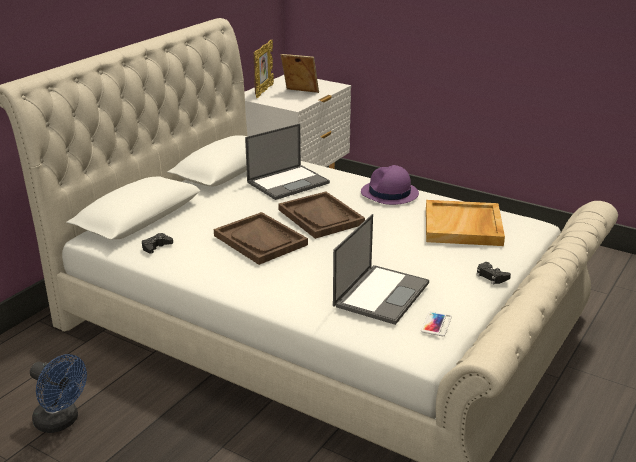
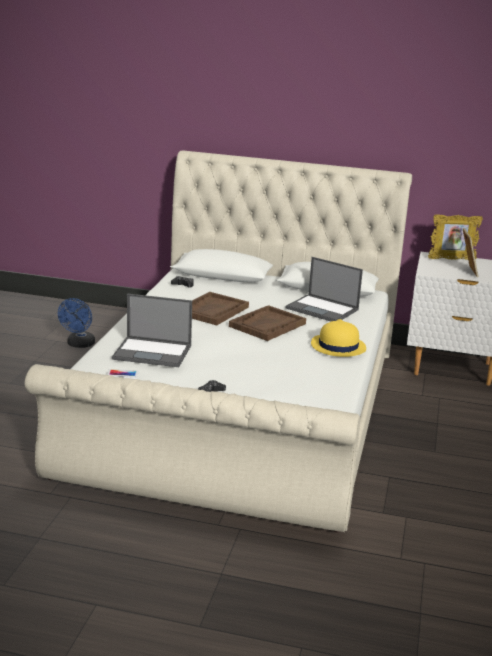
camera: 70 degrees right, 5 degrees down
purple hat [361,165,419,205] -> yellow hat [311,319,366,357]
beige tray [426,200,505,246] -> none

